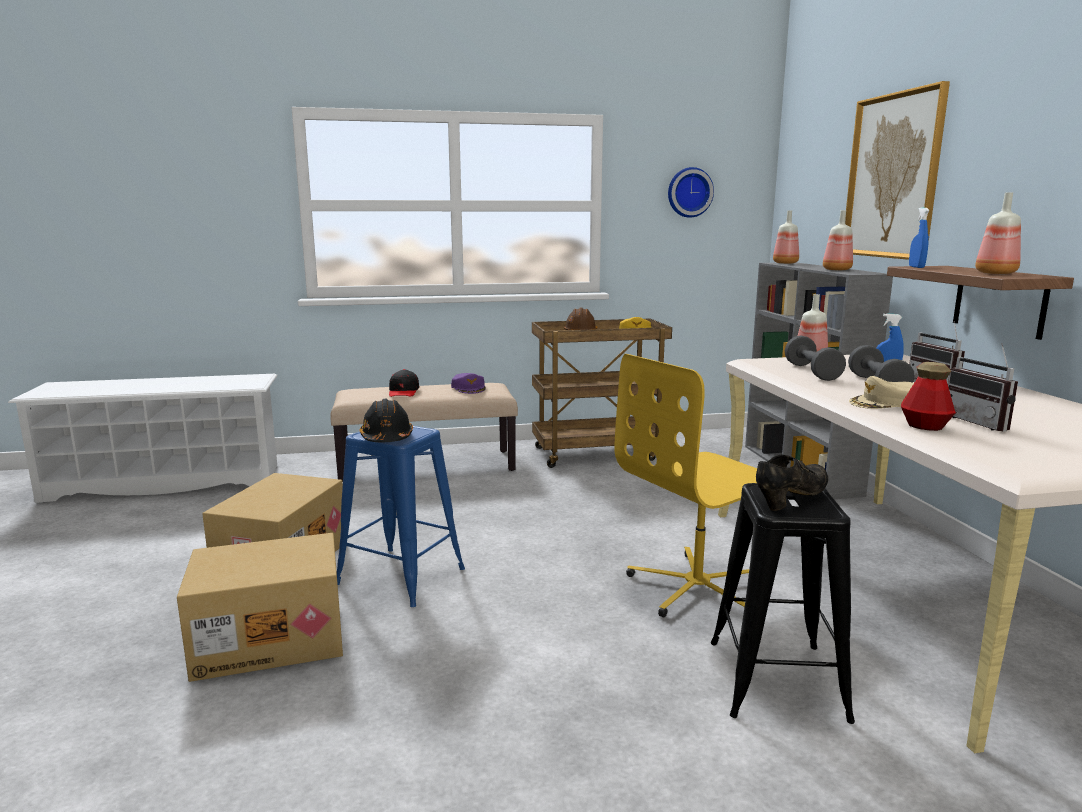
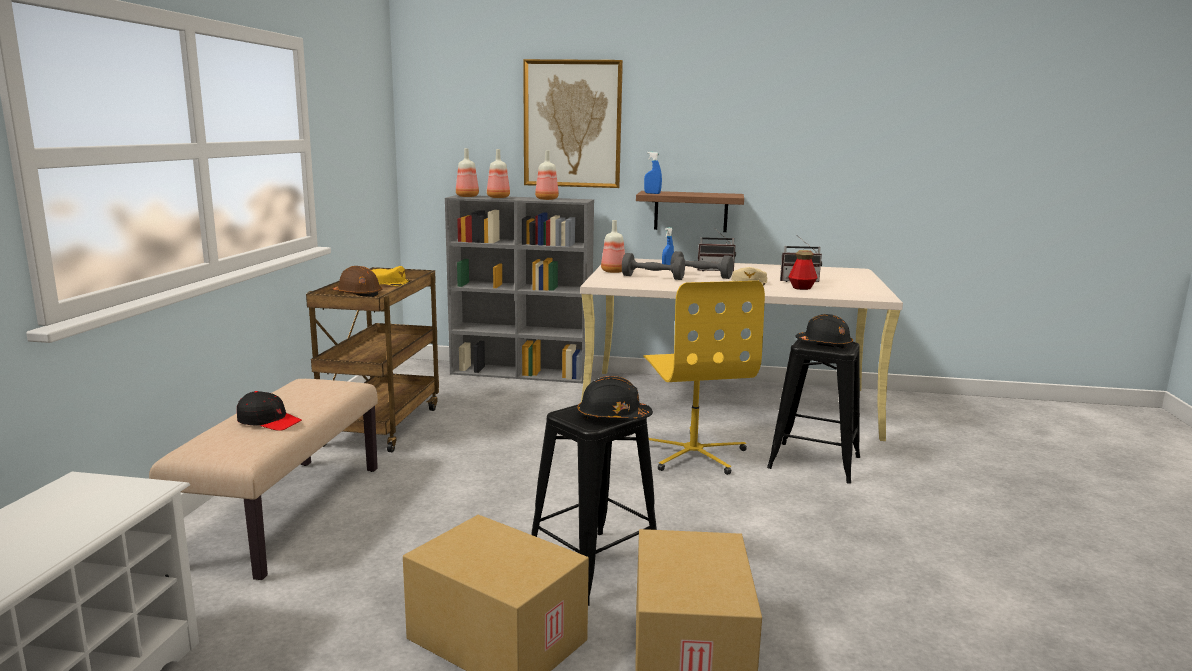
camera: 70 degrees left, 0 degrees up
blue stool [337,426,465,607] -> black stool [531,404,657,606]
purple cap [451,373,486,394] -> none
wall clock [668,167,714,218] -> none
black shoe [756,454,828,511] -> black hard hat [795,314,853,349]
bottle [975,192,1021,274] -> bottle moved to [487,149,510,198]

